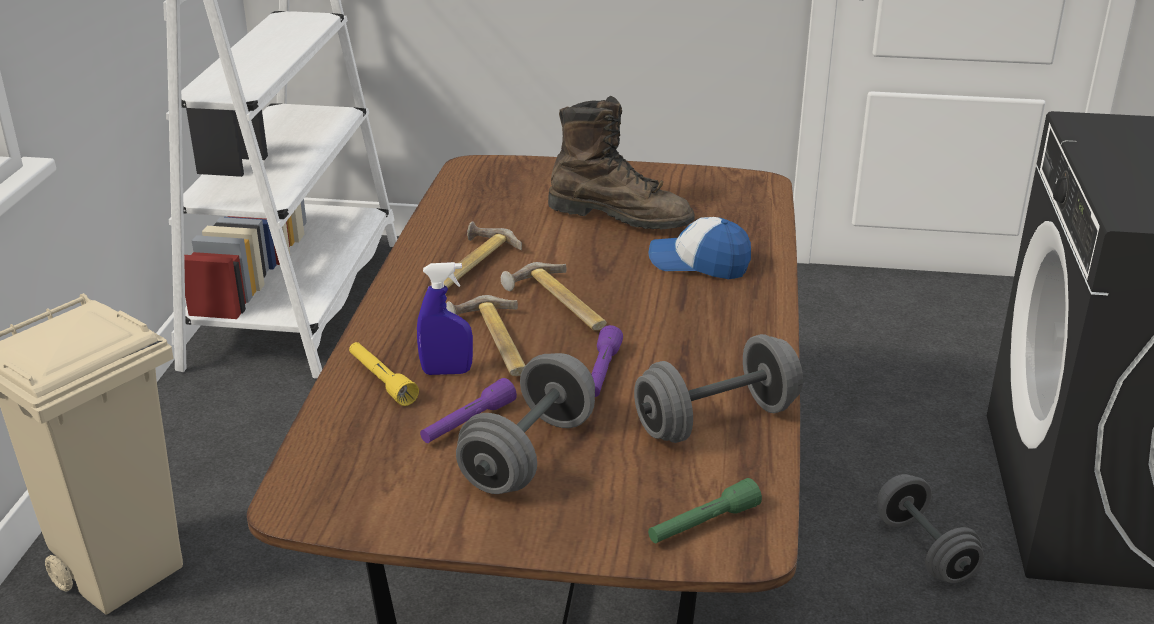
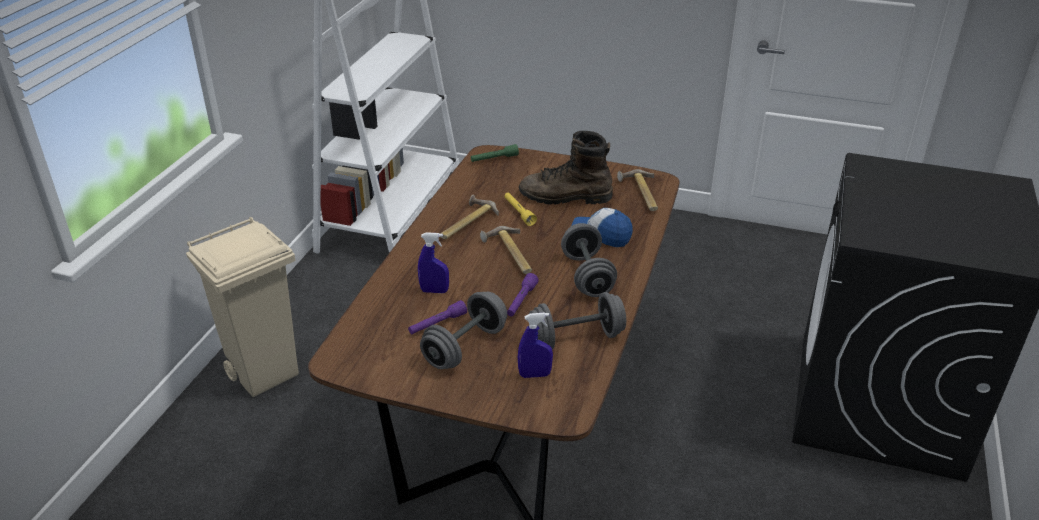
camera: 10 degrees right, 5 degrees up
yellow flashlight [349,342,419,406] -> yellow flashlight moved to [504,193,537,226]
hammer [446,295,525,376] -> hammer moved to [617,169,658,211]
brown boot [548,96,694,229] -> brown boot turned 150 degrees clockwise [519,131,613,205]
green flashlight [648,478,762,543] -> green flashlight moved to [471,144,519,162]
grey dumbbell [877,474,984,583] -> grey dumbbell moved to [561,223,617,297]
none -> blue spray bottle [518,312,553,378]

